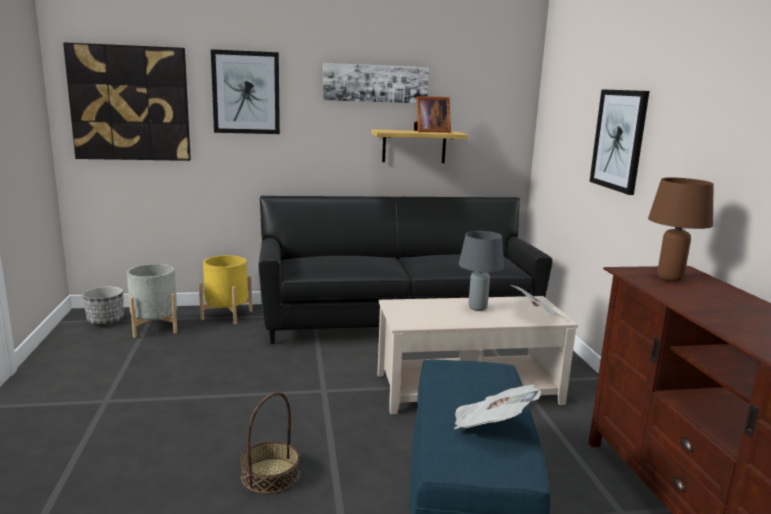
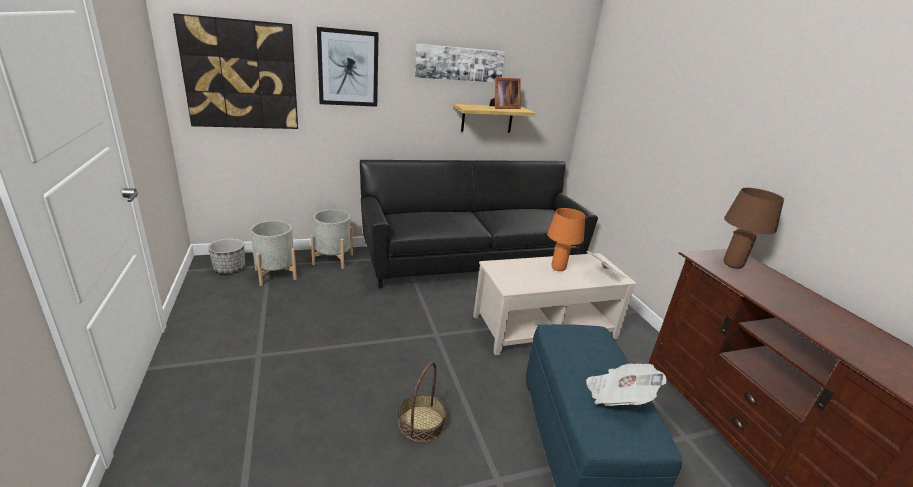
camera: 10 degrees left, 10 degrees up
yellow planter [199,255,252,324] -> grey planter [311,210,353,269]
grey table lamp [459,231,504,311] -> orange table lamp [547,208,585,271]
picture [589,89,649,195] -> none

